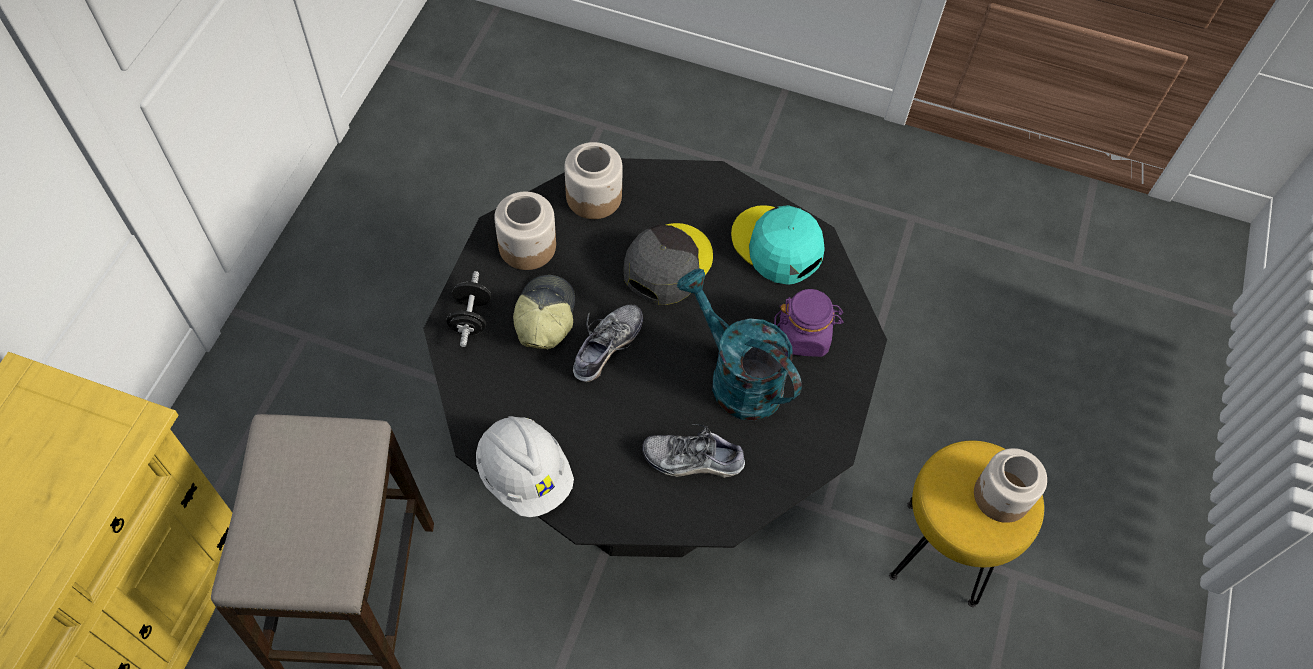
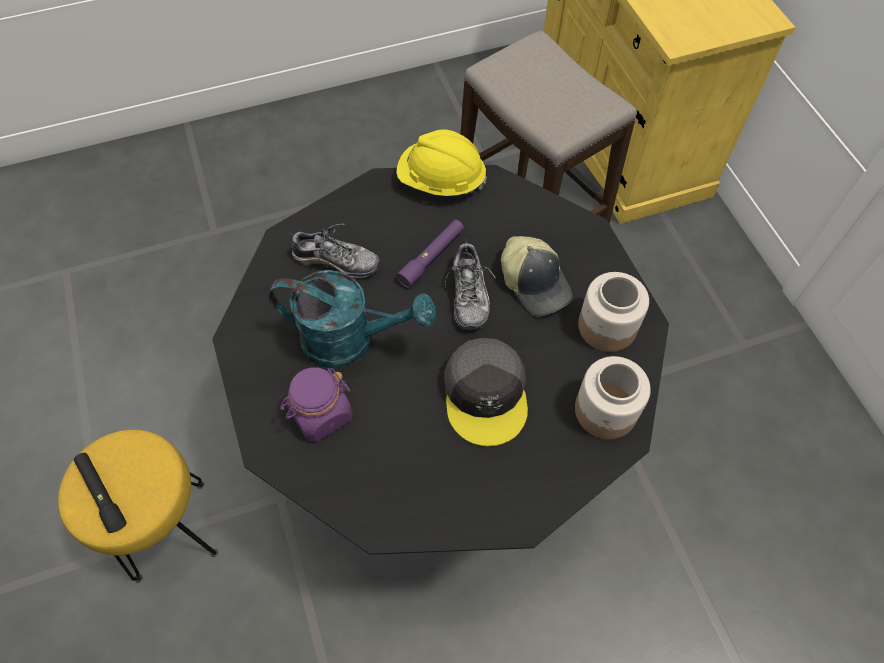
camera: 145 degrees right, 0 degrees up
black dumbbell [446,271,491,347] -> none
white hard hat [476,416,574,517] -> yellow hard hat [397,129,487,196]
shoe [642,424,745,478] -> shoe turned 45 degrees clockwise [289,224,380,278]
turquoise cap [731,205,825,285] -> none
jar [974,448,1047,523] -> black flashlight [74,453,127,533]
none -> purple flashlight [396,220,464,288]

